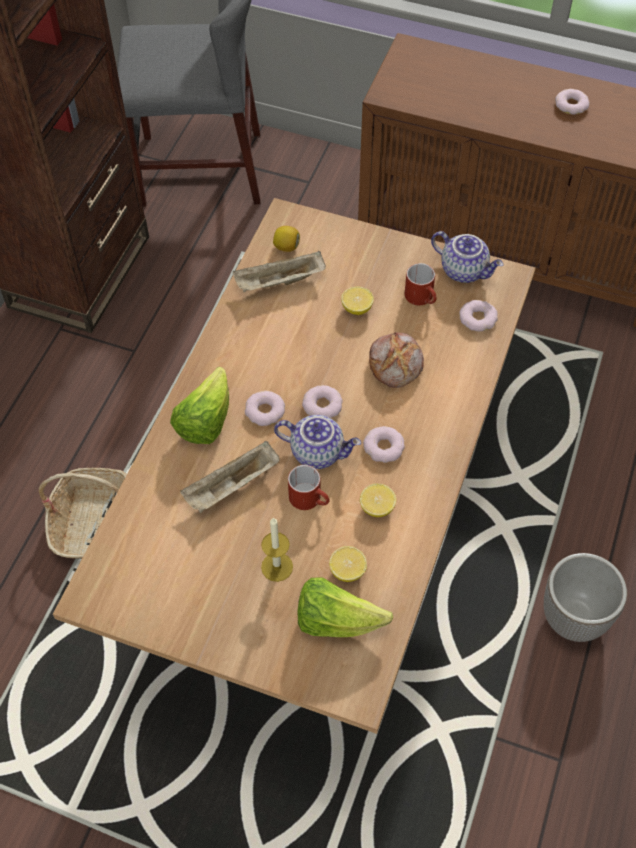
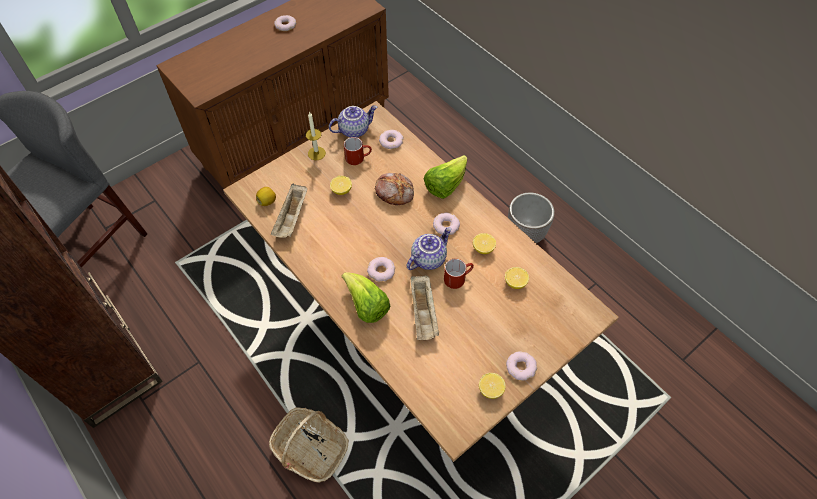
camera: 60 degrees left, 0 degrees up
candle [261,517,293,582] -> candle moved to [306,111,326,160]
lettuce [297,577,393,637] -> lettuce moved to [424,155,467,199]
donut [302,385,343,418] -> donut moved to [506,351,537,381]
none -> lemon [479,373,506,399]

